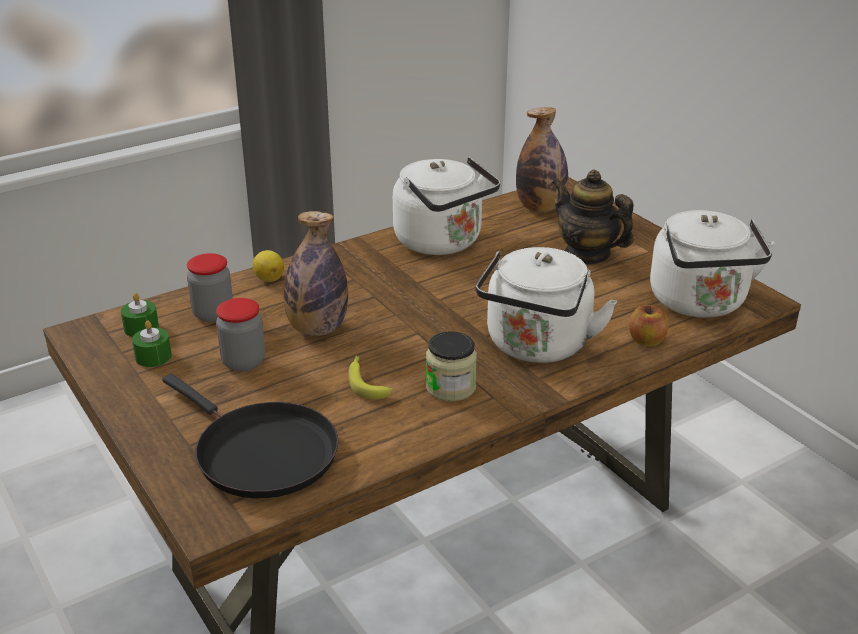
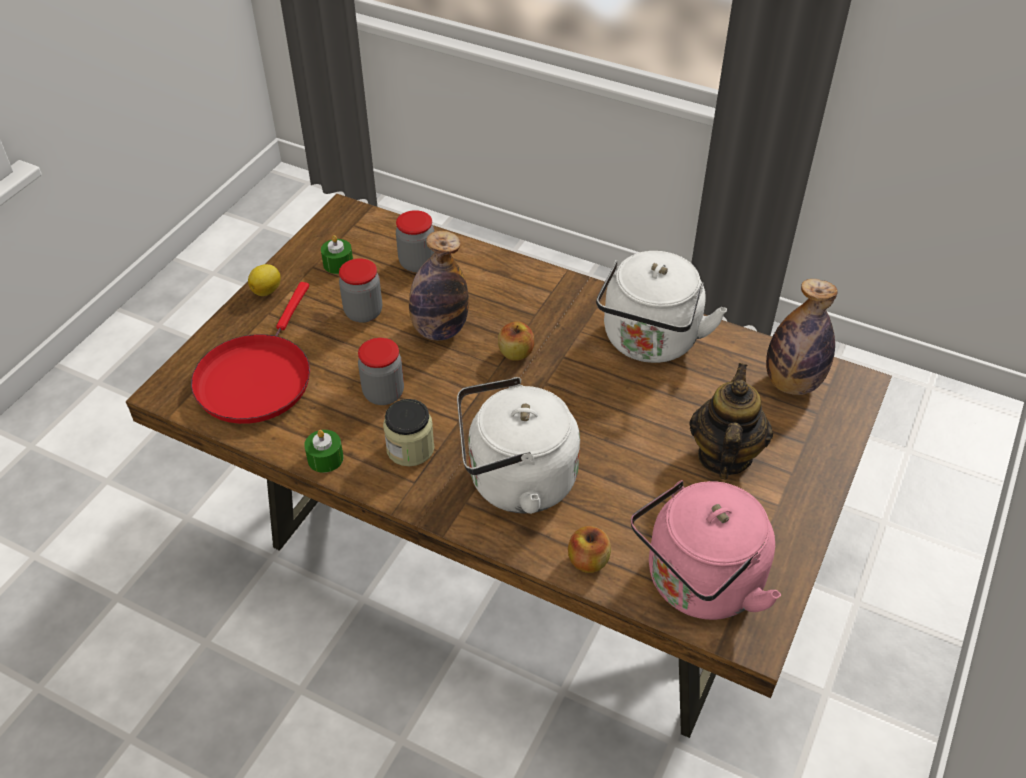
camera: 60 degrees right, 15 degrees up
green candle [121,293,159,337] -> green candle moved to [304,430,344,473]
black frying pan [162,374,338,498] -> red frying pan [191,282,310,424]
lemon [253,250,284,282] -> lemon moved to [248,264,281,296]
banana [348,355,393,399] -> jar [358,338,404,405]
white kettle [650,210,775,318] -> pink kettle [631,480,781,620]
none -> apple [498,321,534,361]

